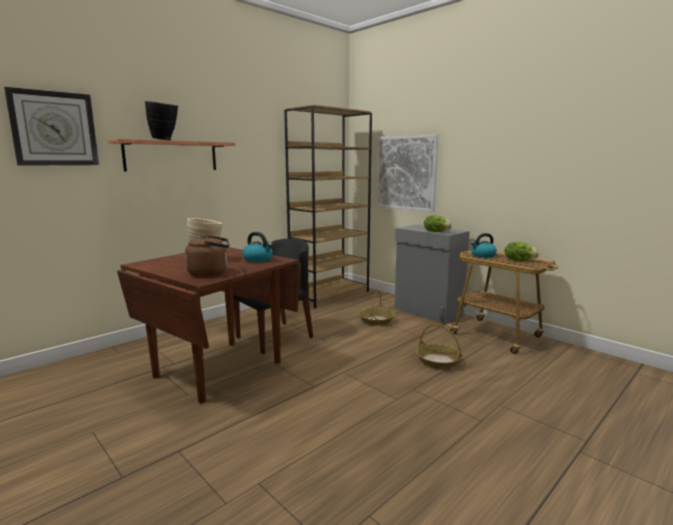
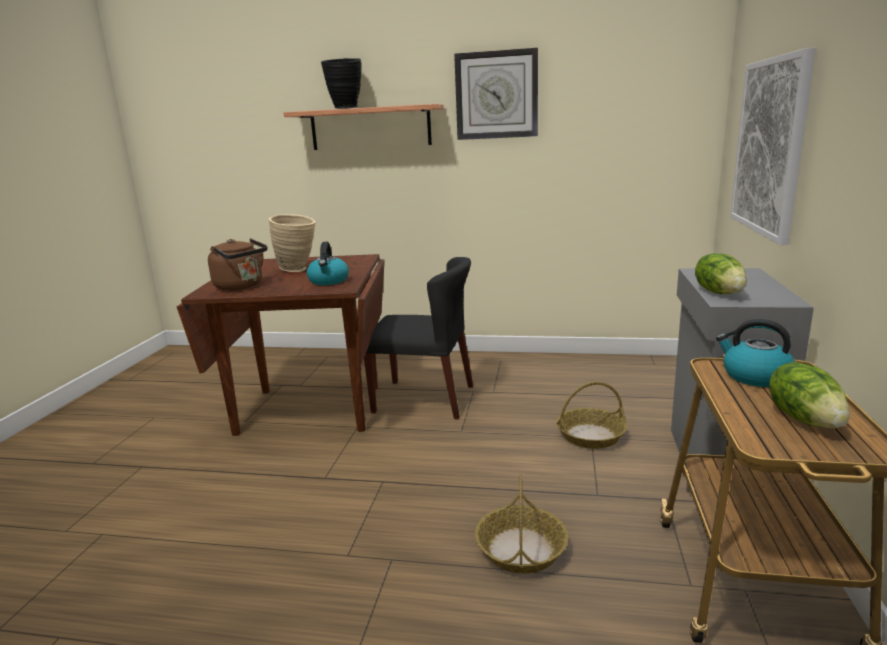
camera: 55 degrees right, 5 degrees up
wall clock [4,87,99,166] -> wall clock moved to [454,48,538,140]
brown bookcase [284,105,372,309] -> none

